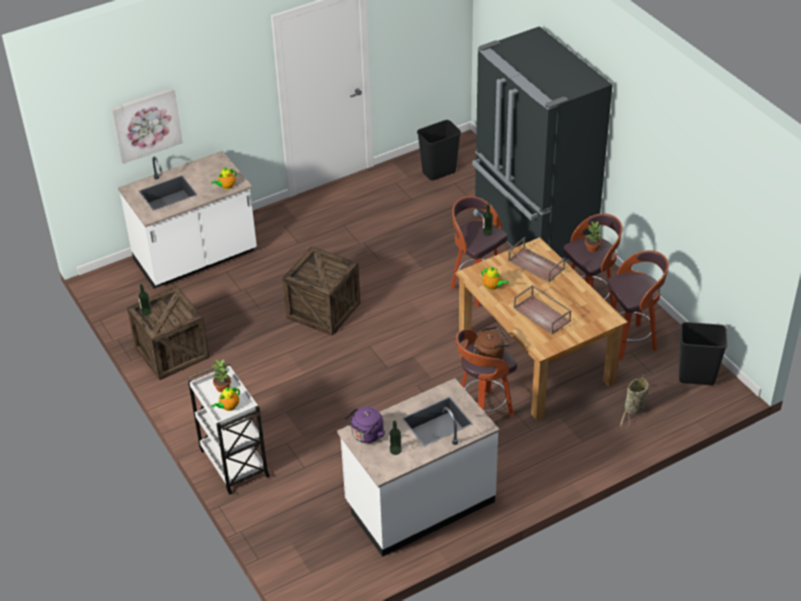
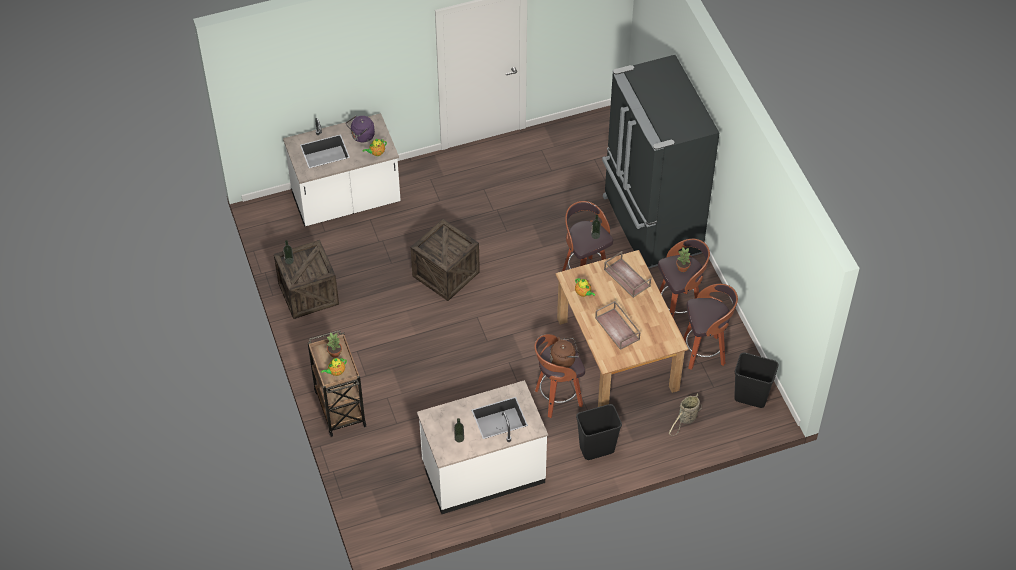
camera: 10 degrees right, 10 degrees up
picture [111,88,183,164] -> none
white cart [188,364,270,495] -> brown cart [308,330,367,437]
purple kettle [345,406,385,443] -> purple kettle moved to [346,116,375,142]
black trash can [417,120,461,180] -> black trash can moved to [576,404,622,460]

